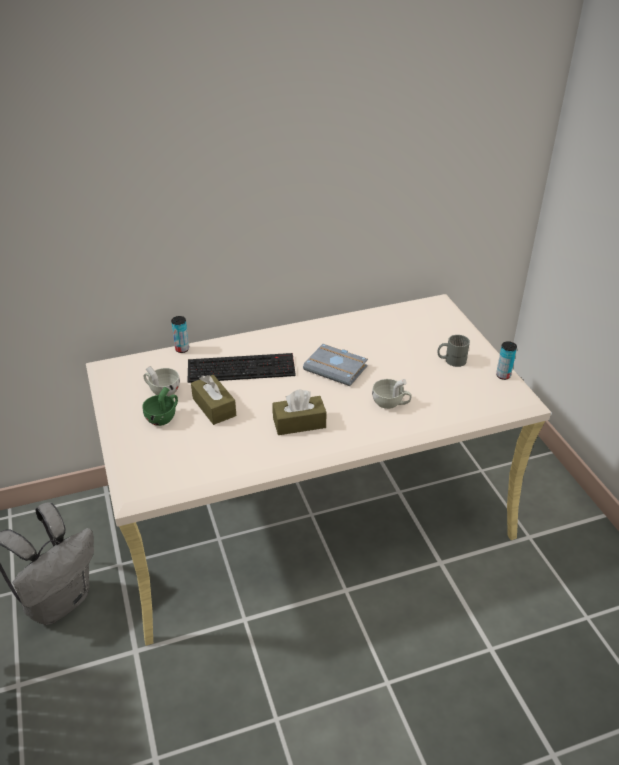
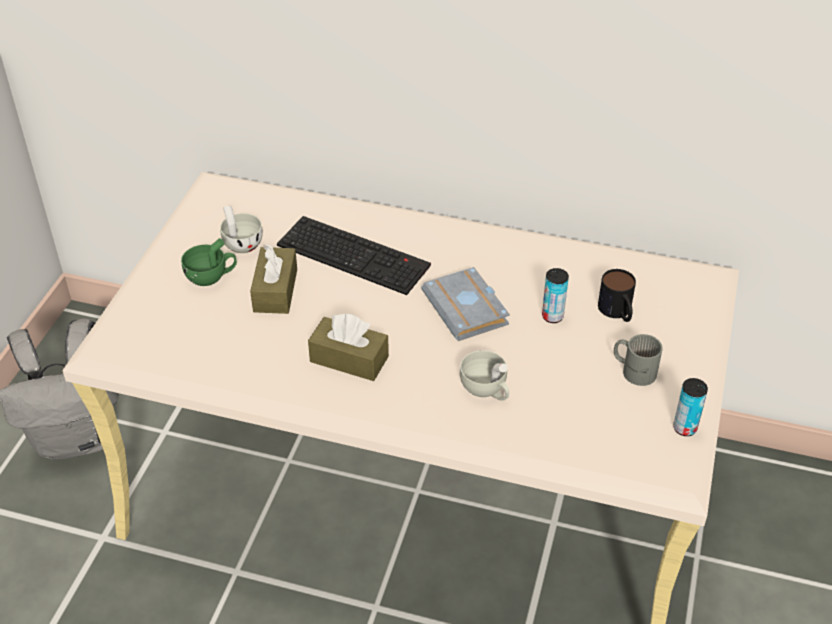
camera: 35 degrees right, 5 degrees up
can [171,316,189,353] -> can moved to [542,268,569,323]
none -> mug [598,269,636,322]

